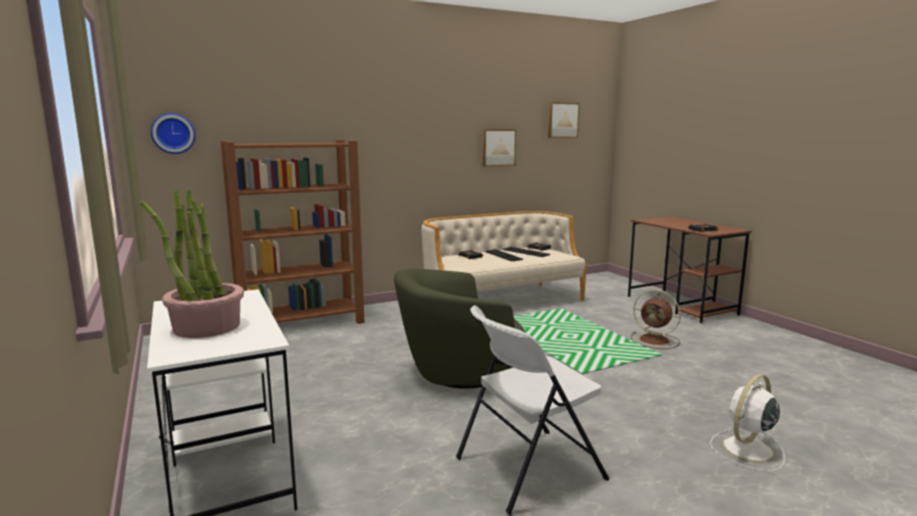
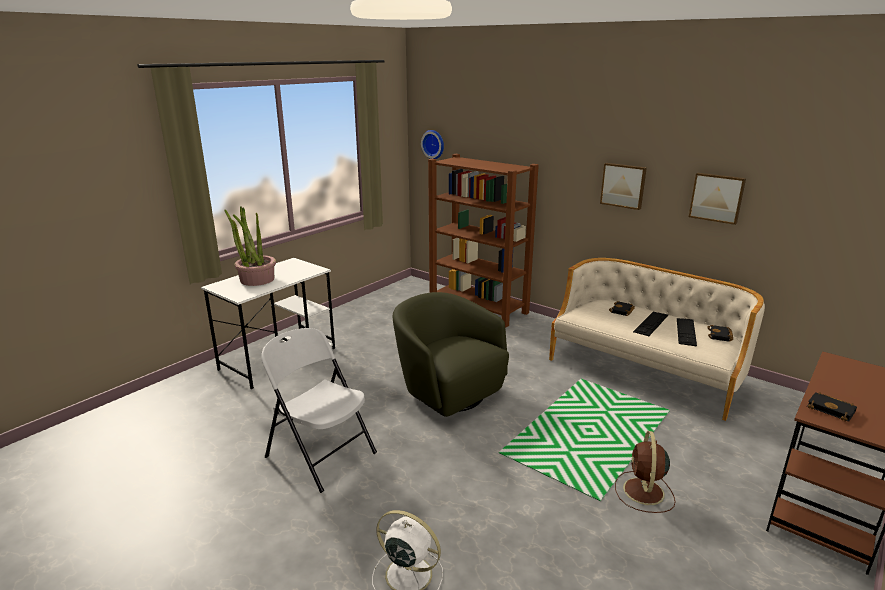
camera: 65 degrees right, 10 degrees up
picture [548,102,580,138] -> picture moved to [600,163,647,210]

